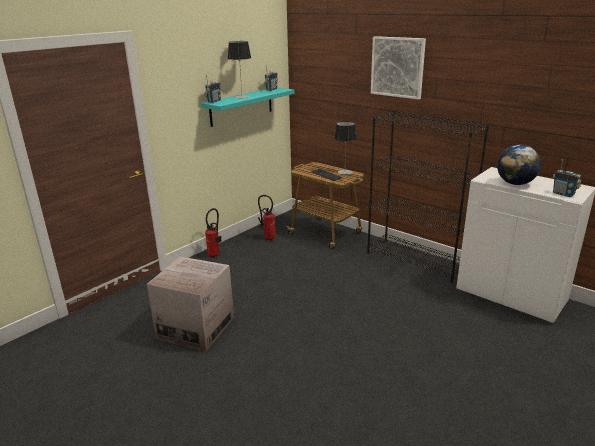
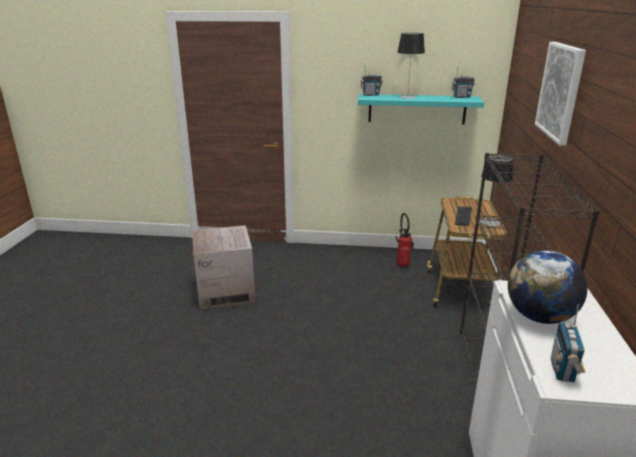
camera: 55 degrees right, 0 degrees up
fire extinguisher [205,208,222,258] -> none

